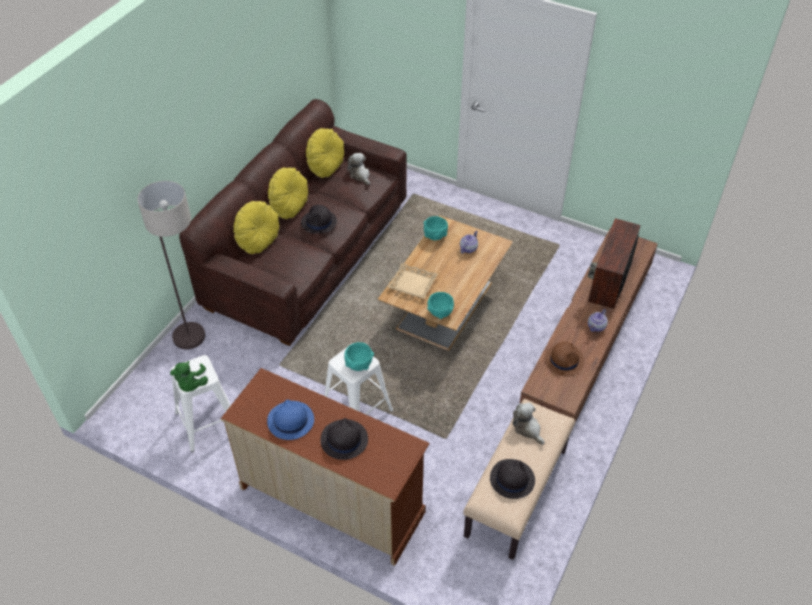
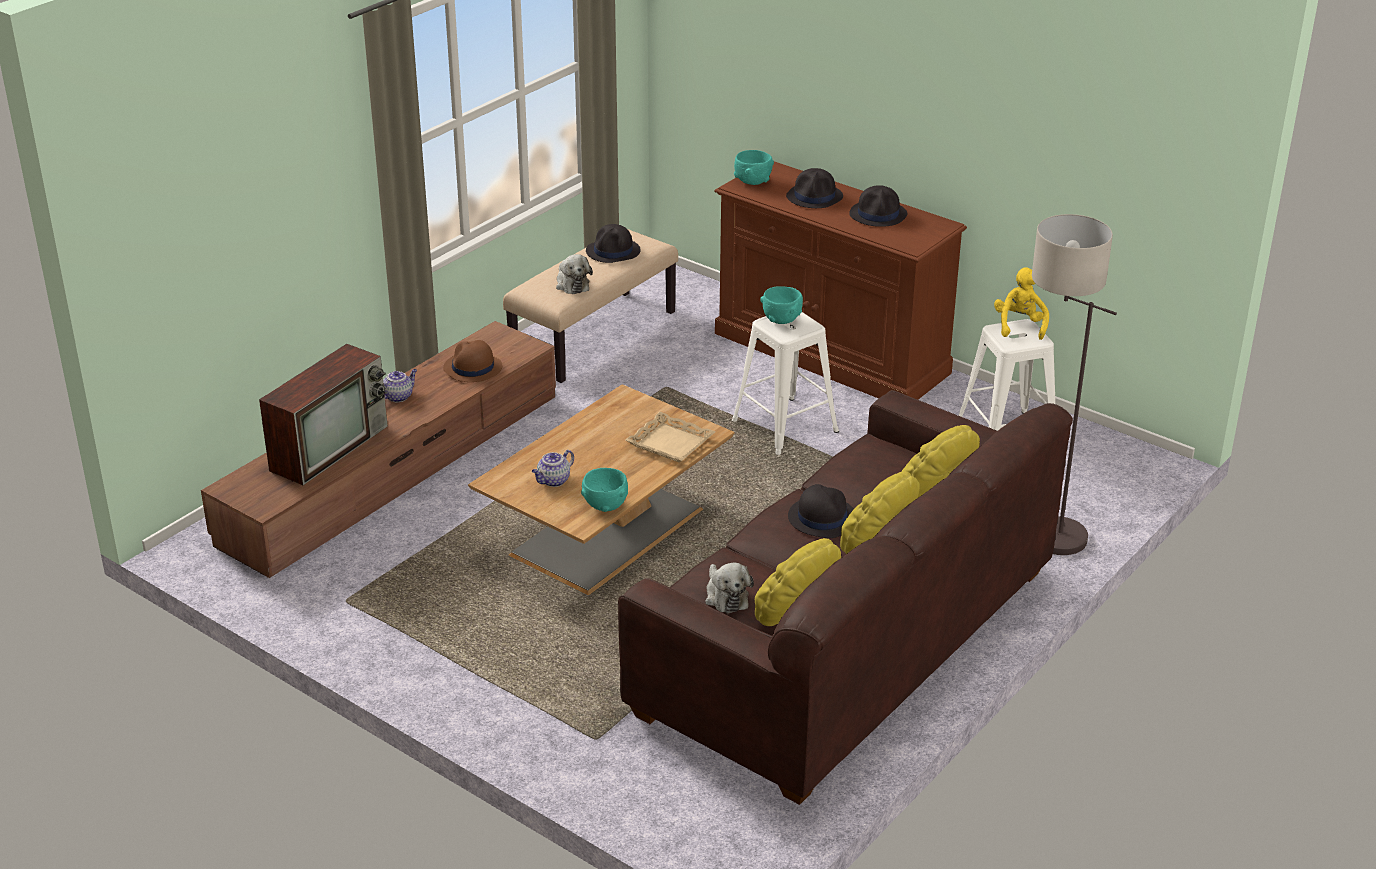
camera: 170 degrees left, 15 degrees down
green plush toy [170,361,208,392] -> yellow plush toy [994,267,1049,340]
blue hat [267,400,314,440] -> black hat [849,185,908,227]
turquoise bowl [427,292,454,319] -> turquoise bowl moved to [734,150,774,185]

